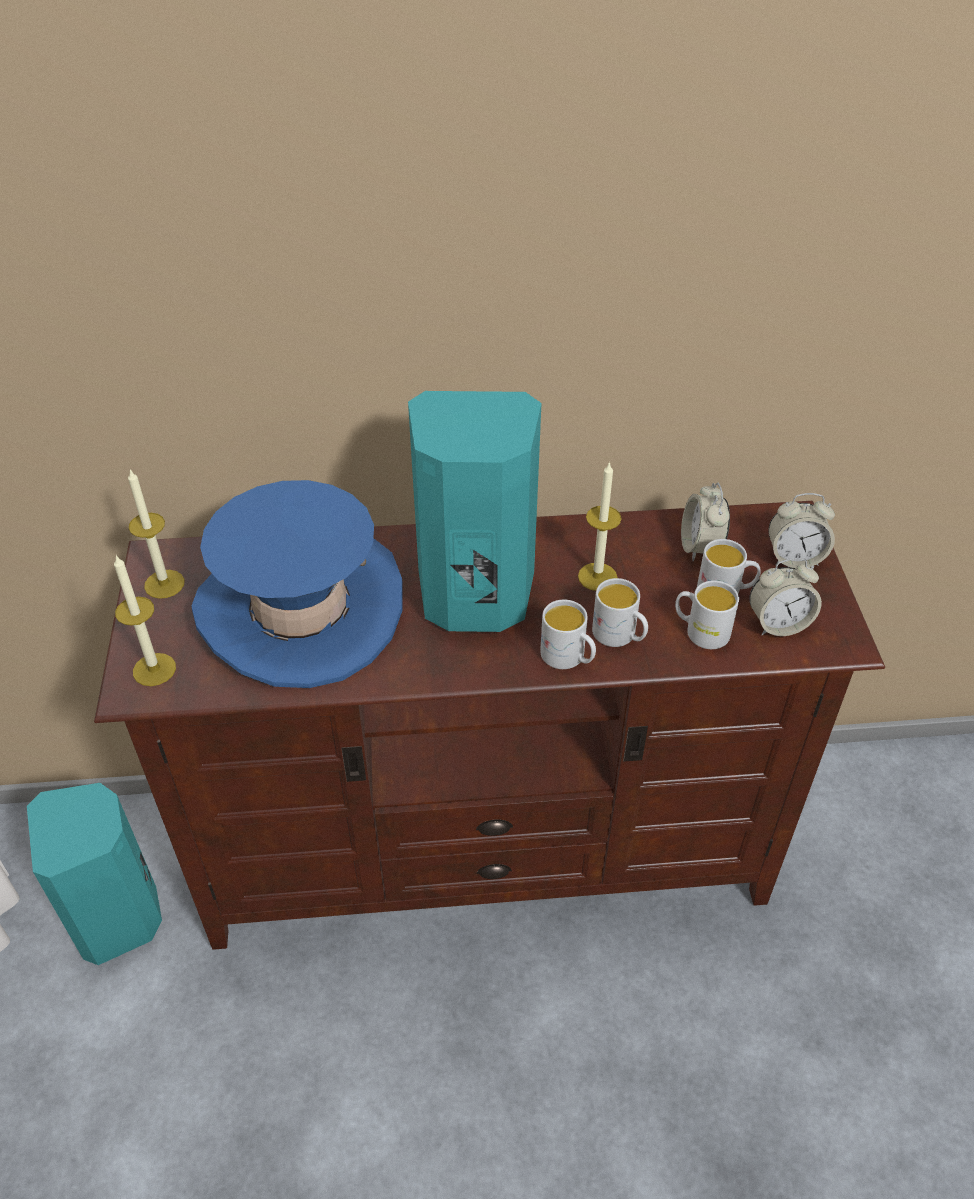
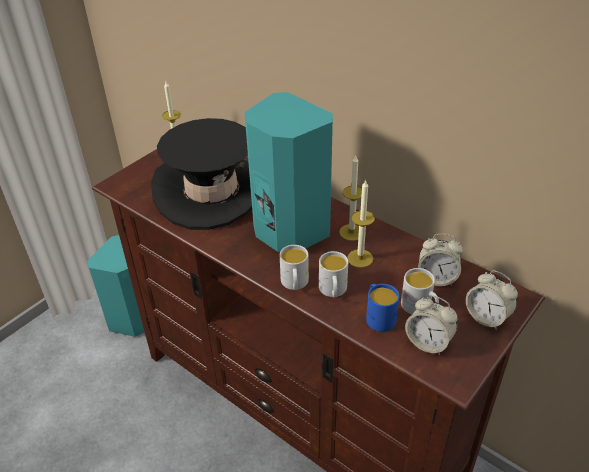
camera: 45 degrees right, 5 degrees down
candle [114,555,176,686] -> candle moved to [339,156,362,241]
blue hat [191,480,403,688] -> black hat [151,118,252,230]
white mug [675,580,739,649] -> blue mug [366,284,400,332]
alarm clock [681,482,730,561] -> alarm clock turned 120 degrees counterclockwise [418,234,463,286]

